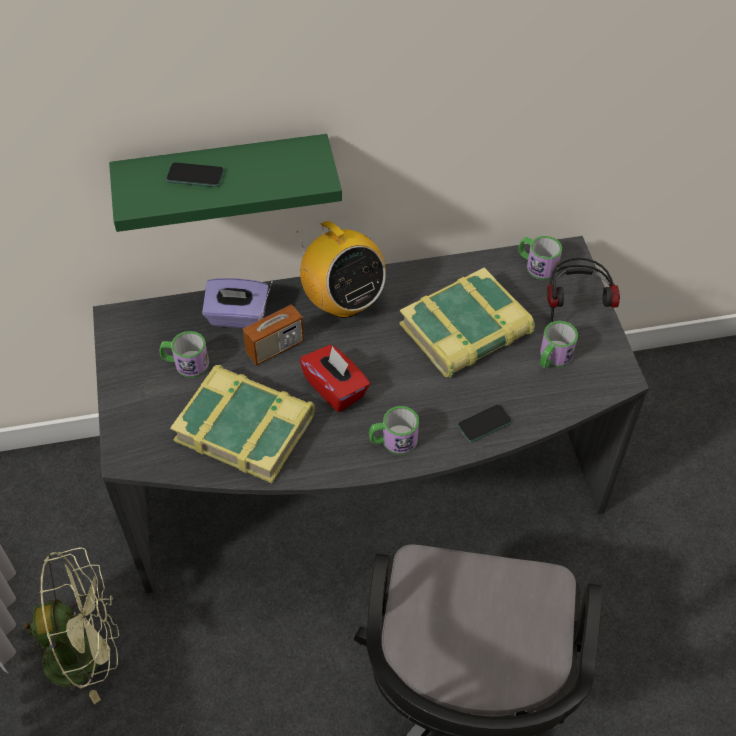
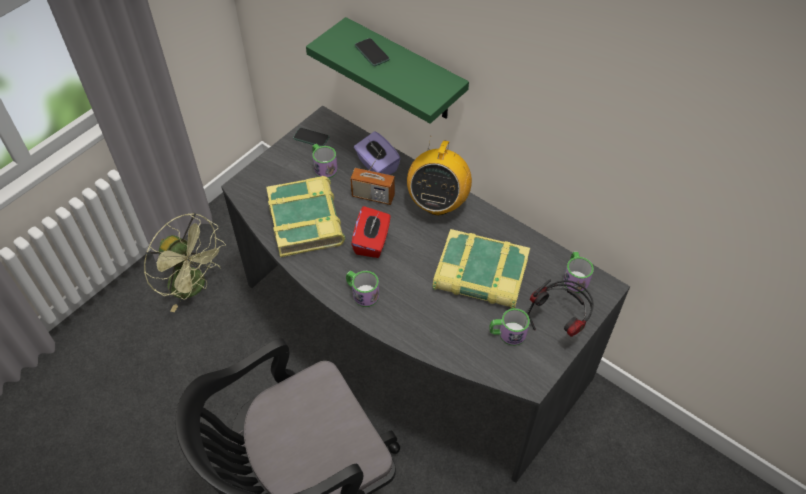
camera: 50 degrees right, 0 degrees up
phone [457,404,512,443] -> phone moved to [293,128,329,147]

